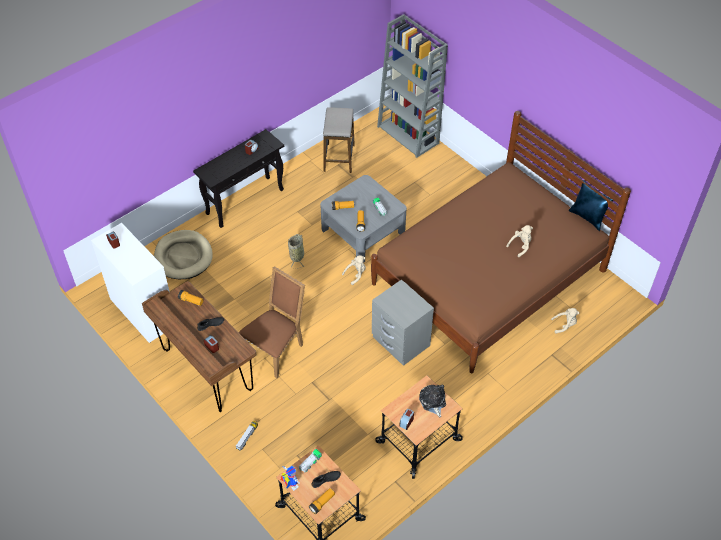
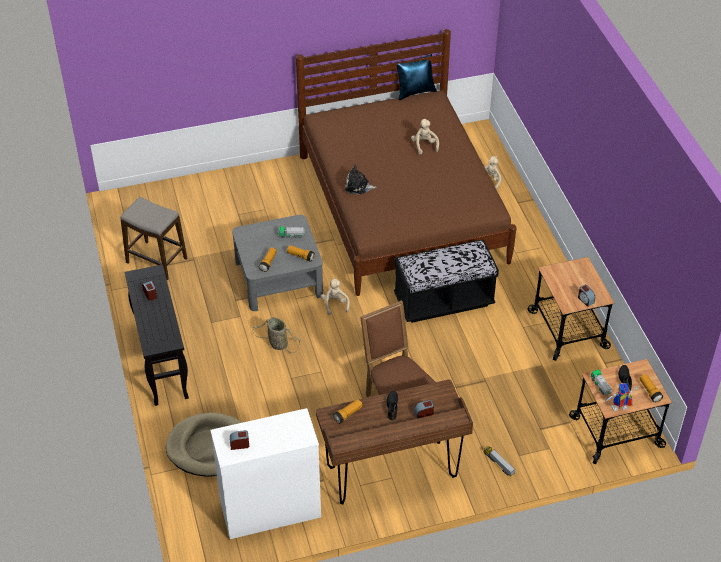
camera: 65 degrees left, 5 degrees down
grey nightstand [372,279,434,366] -> black bench [394,239,499,323]
grey bookcase [377,14,448,158] -> none
plush toy [419,384,446,417] -> plush toy moved to [345,164,377,194]

